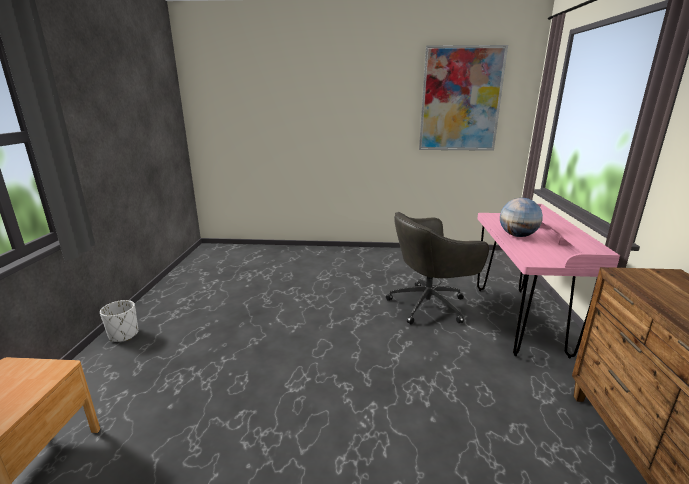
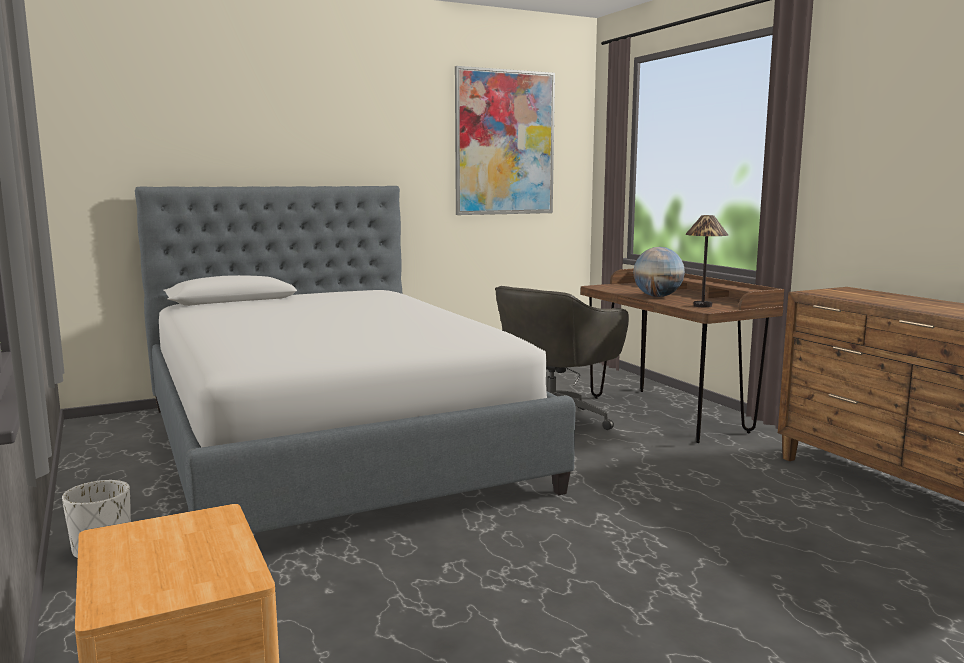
camera: 30 degrees left, 10 degrees down
pink desk [477,204,620,358] -> brown desk [581,269,784,443]
none -> bed [135,186,576,533]
none -> table lamp [685,215,728,308]

